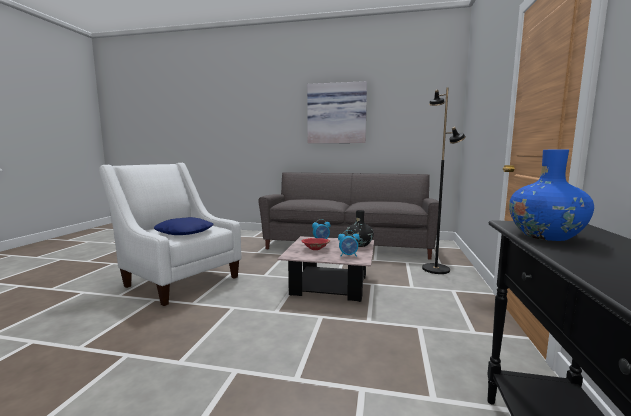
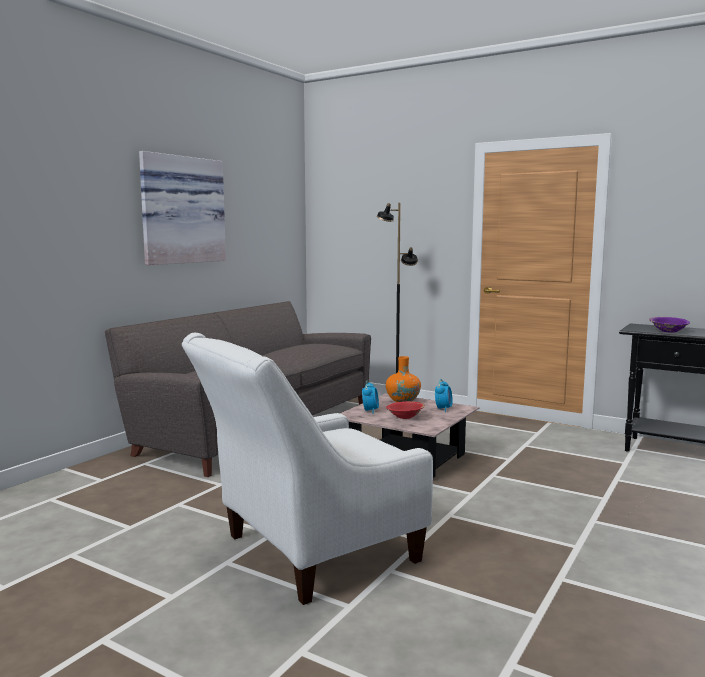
camera: 70 degrees left, 0 degrees up
blue pillow [154,217,214,235] -> none
black vase [346,210,374,247] -> orange vase [386,356,421,402]
blue vase [509,150,594,241] -> purple bowl [649,317,690,332]

